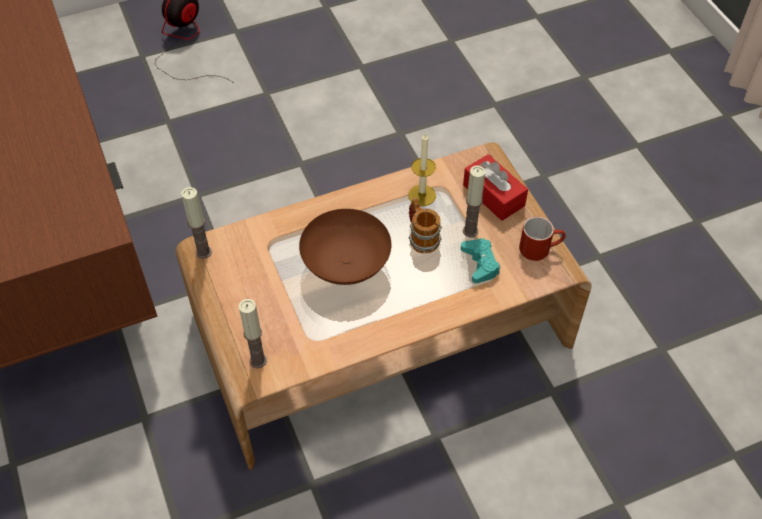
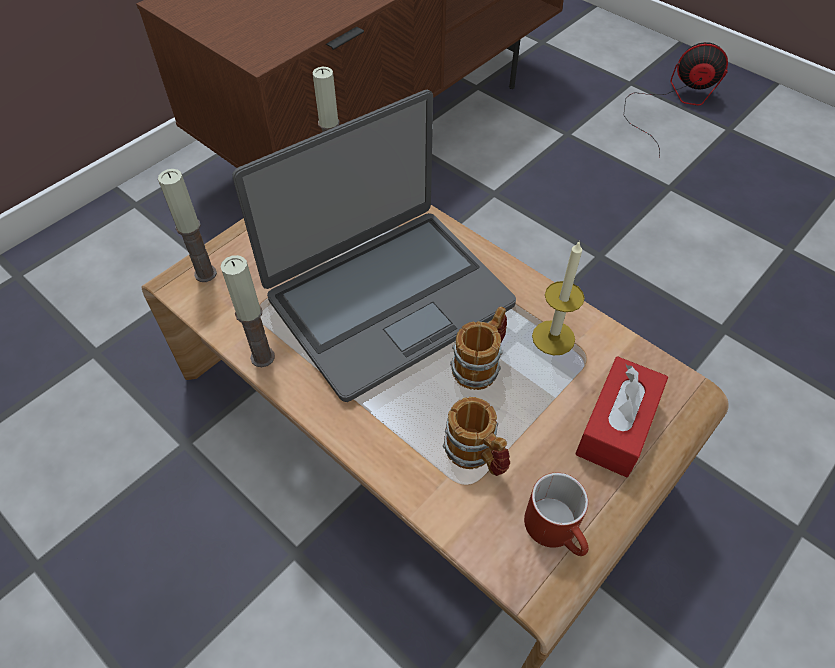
camera: 65 degrees right, 0 degrees up
brown bowl [299,209,391,285] -> laptop [232,90,516,402]
turquoise game controller [461,238,500,283] -> mug [443,397,510,476]
candle [463,165,486,237] -> candle moved to [220,255,275,367]

